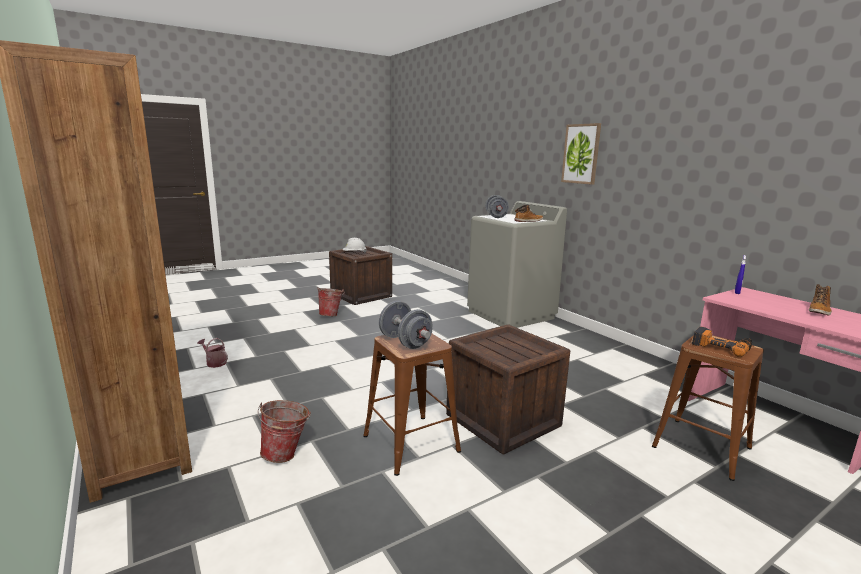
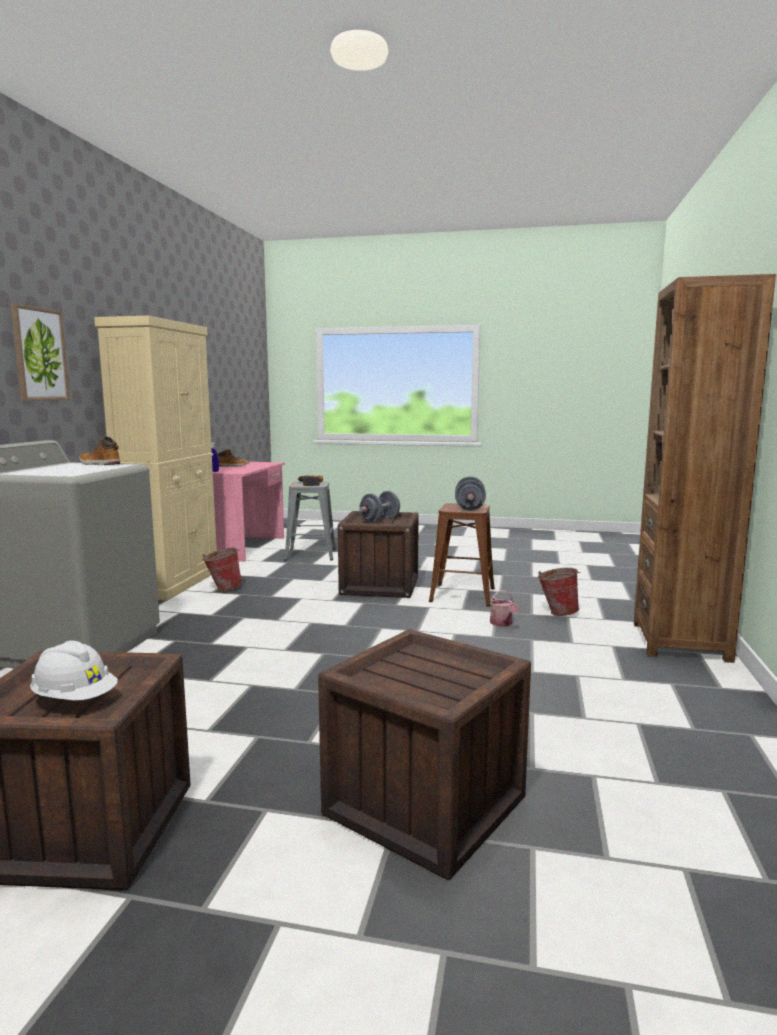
camera: 135 degrees left, 5 degrees down
watering can [197,338,228,368] -> watering can moved to [490,590,519,627]
bucket [317,288,345,316] -> bucket moved to [203,548,242,591]
grey dumbbell [485,195,509,218] -> grey dumbbell moved to [359,491,400,522]
brown stool [652,335,764,481] -> grey stool [284,482,336,561]
none -> beige cabinet [94,316,217,601]
none -> crate [318,629,531,880]

